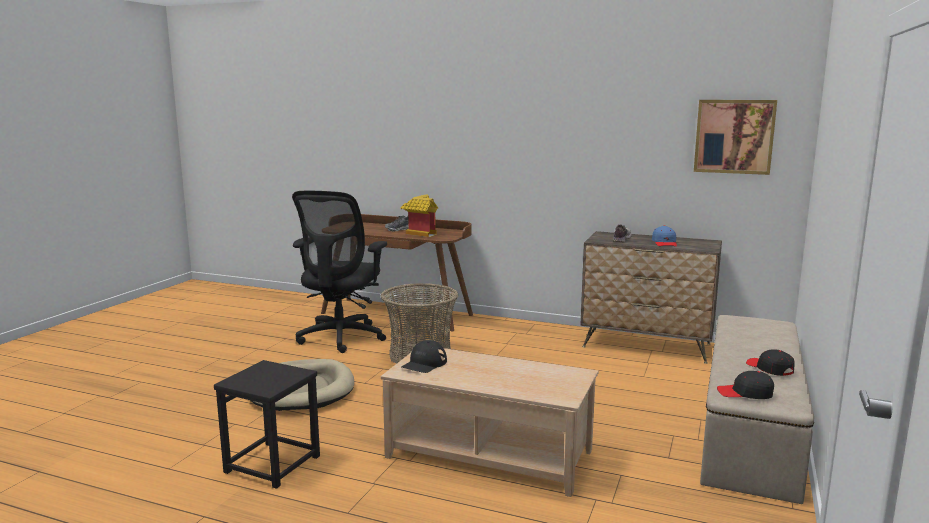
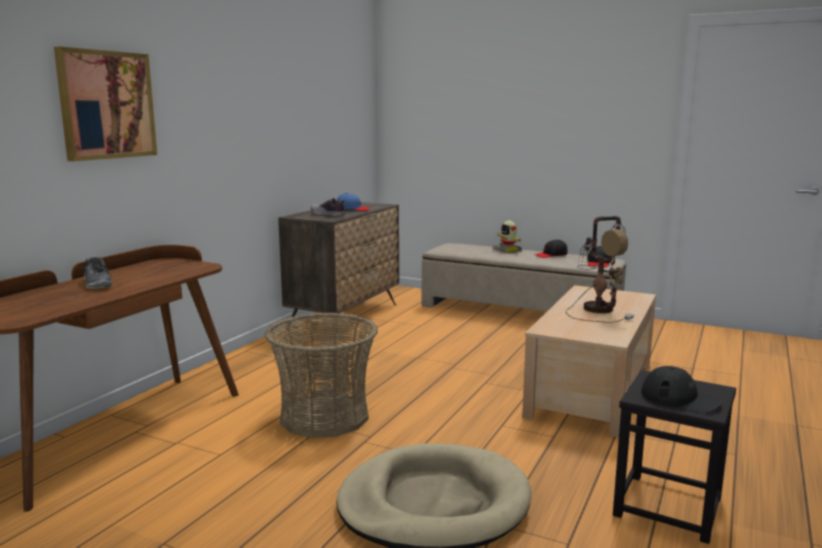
camera: 85 degrees left, 0 degrees up
black office chair [292,191,387,353] -> none
toy house [401,194,438,237] -> none
black cap [401,340,447,373] -> black cap moved to [641,366,722,413]
picture [694,100,777,175] -> picture moved to [54,47,157,161]
none -> toy robot [492,221,522,253]
none -> table lamp [566,216,634,322]

